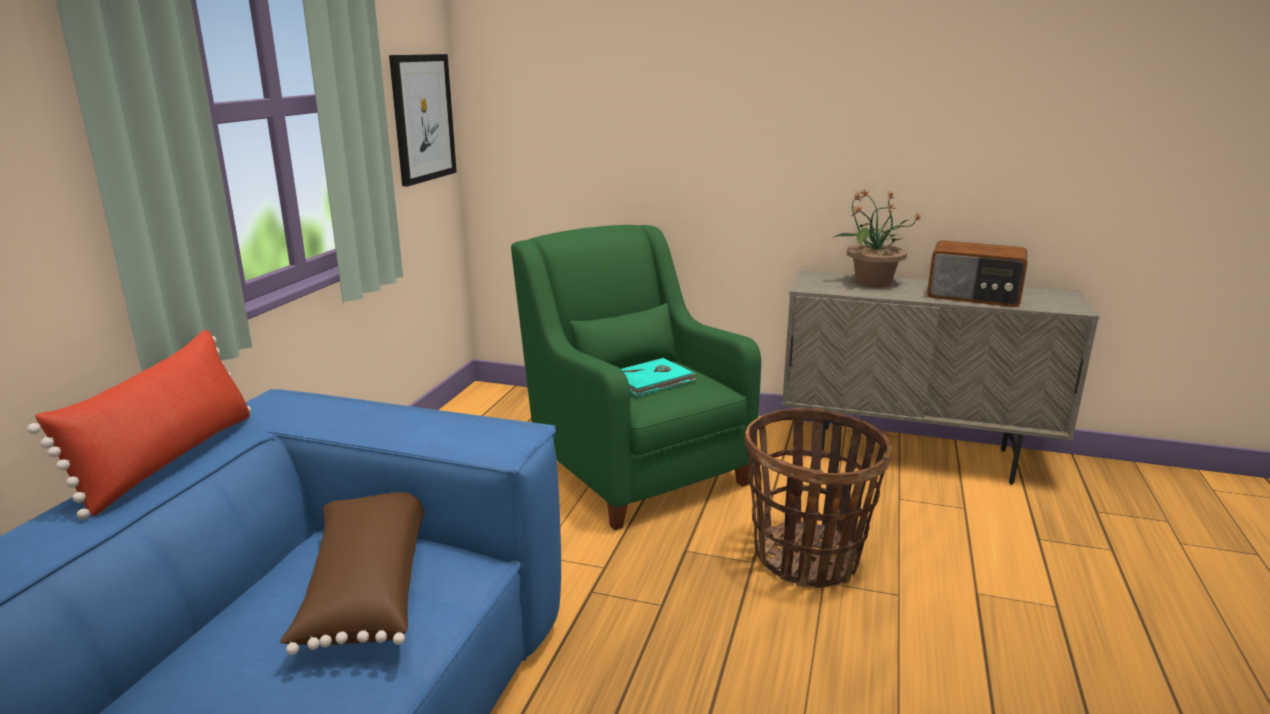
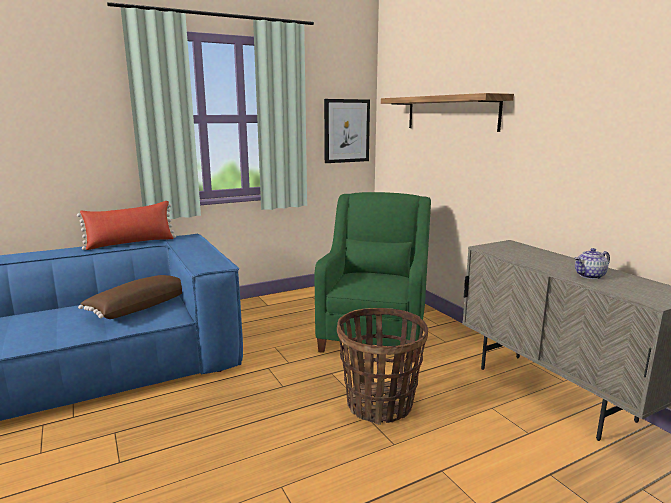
camera: 45 degrees right, 5 degrees down
turquoise book [621,358,697,397] -> none
potted plant [834,190,922,287] -> none
radio [927,240,1027,307] -> teapot [574,248,610,279]
none -> shelf [381,93,514,132]

